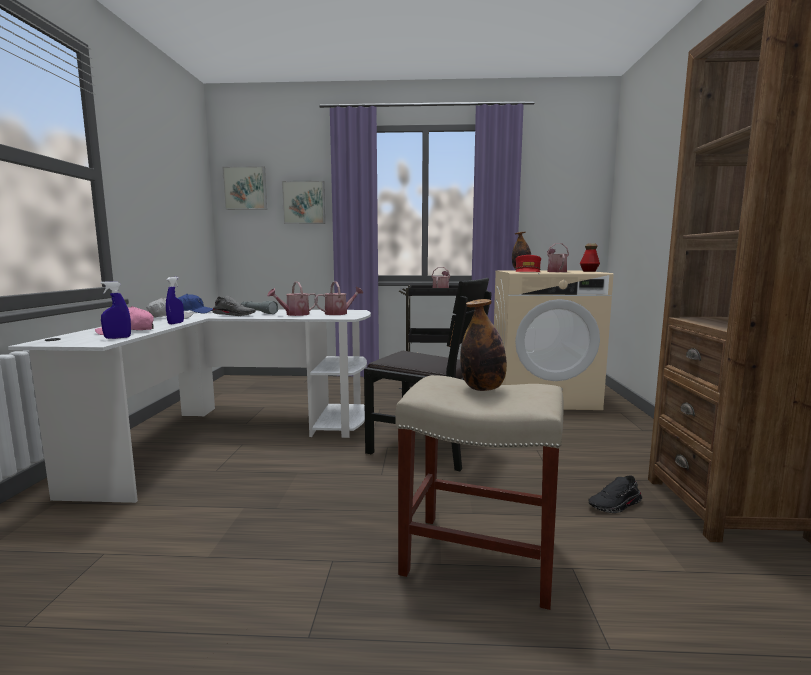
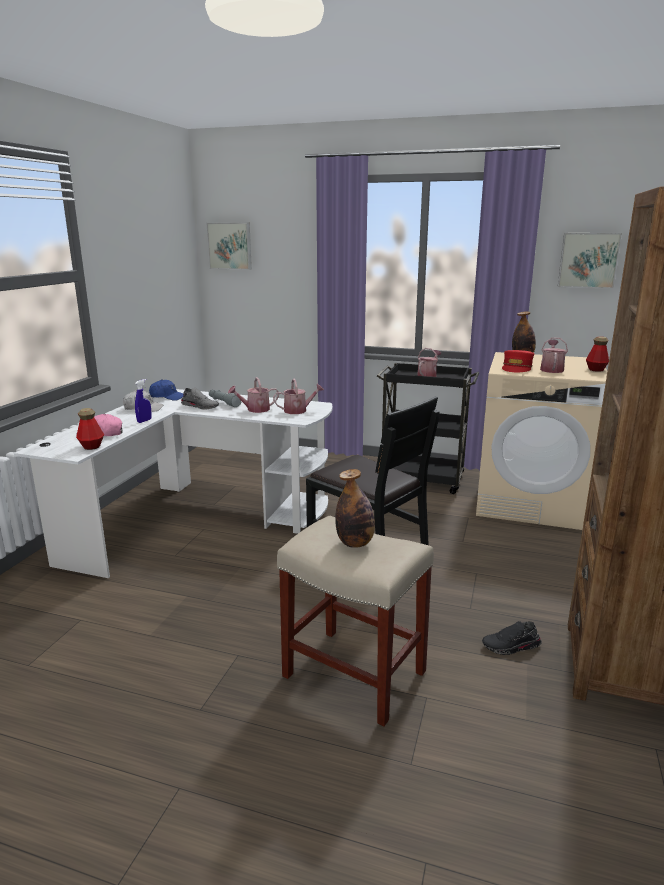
camera: 15 degrees right, 10 degrees up
blue spray bottle [101,281,131,339] -> bottle [76,408,104,450]
picture [282,181,325,224] -> picture moved to [558,233,622,289]

